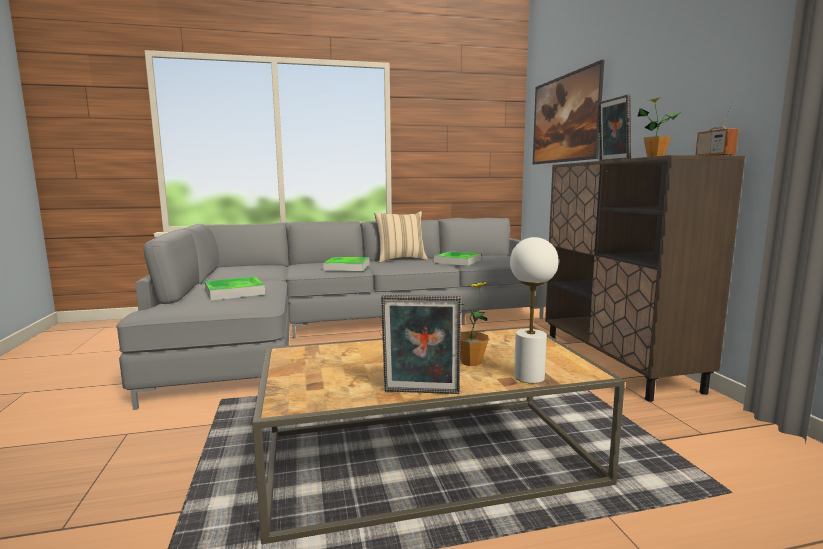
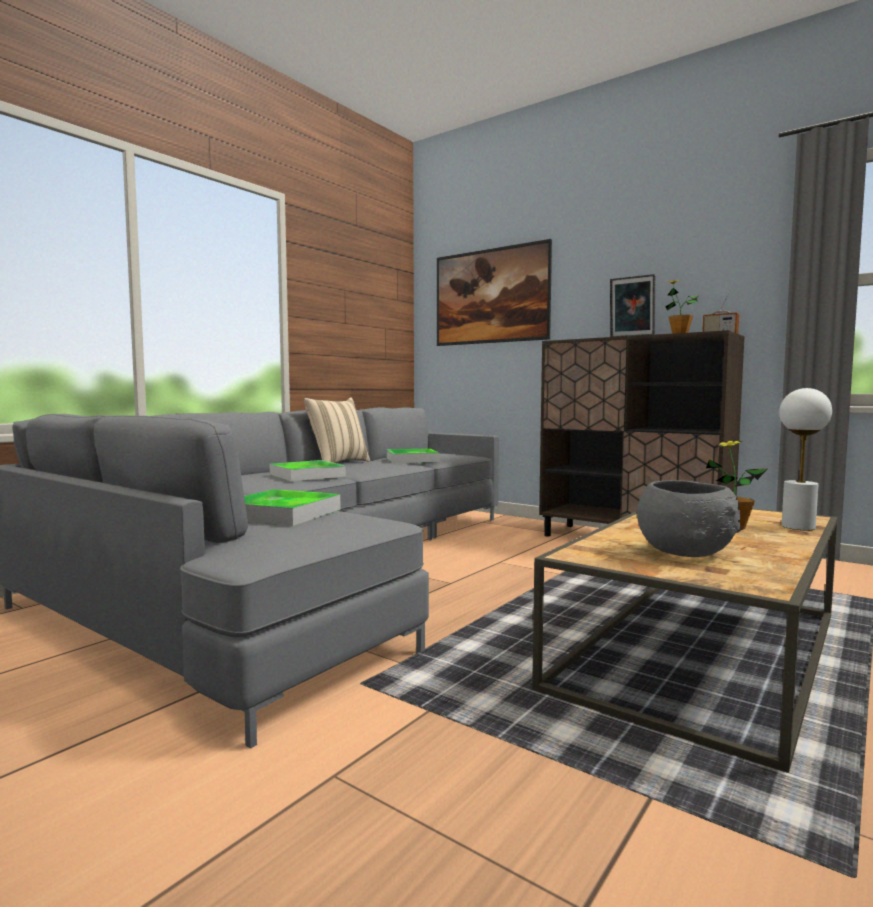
camera: 40 degrees left, 5 degrees down
picture frame [381,295,461,394] -> none
none -> grey bowl [637,480,741,557]

